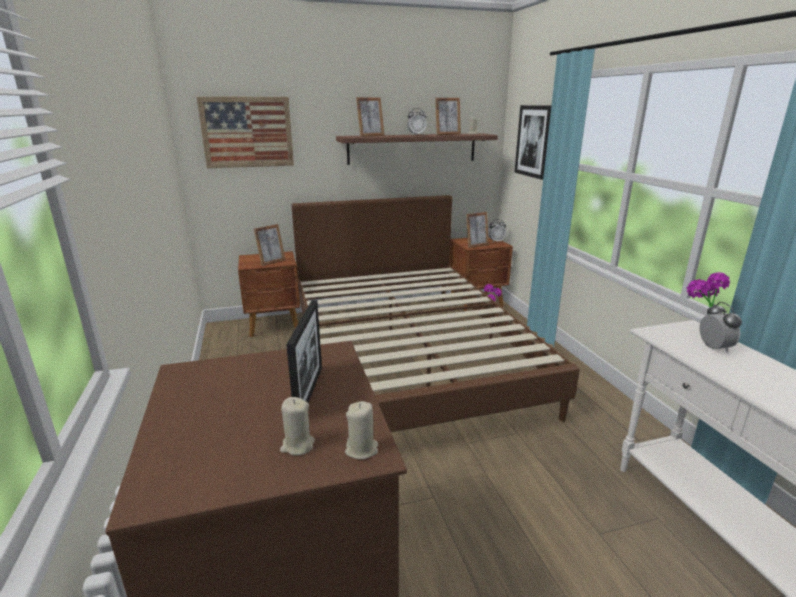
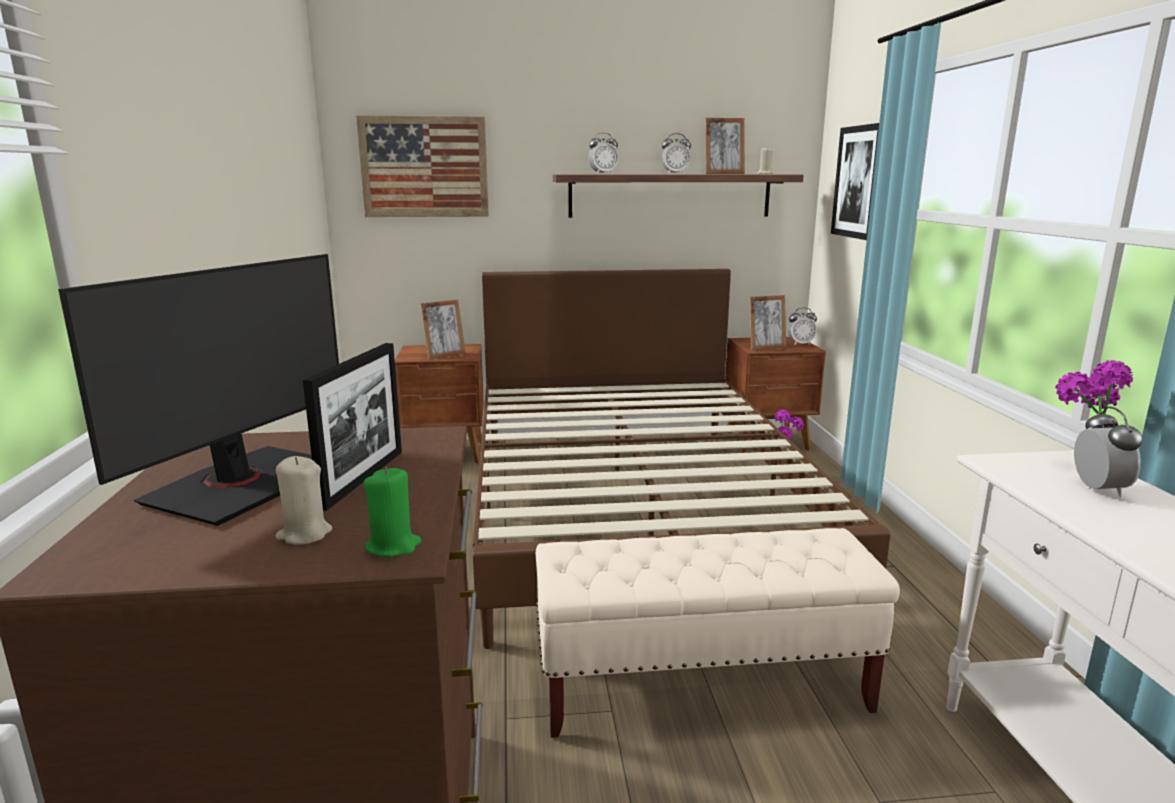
camera: 10 degrees right, 5 degrees down
beige candle [345,401,378,460] -> green candle [363,467,422,557]
picture frame [356,97,385,137] -> alarm clock [588,132,619,174]
none -> monitor [58,254,339,526]
none -> beige bench [536,528,900,738]

